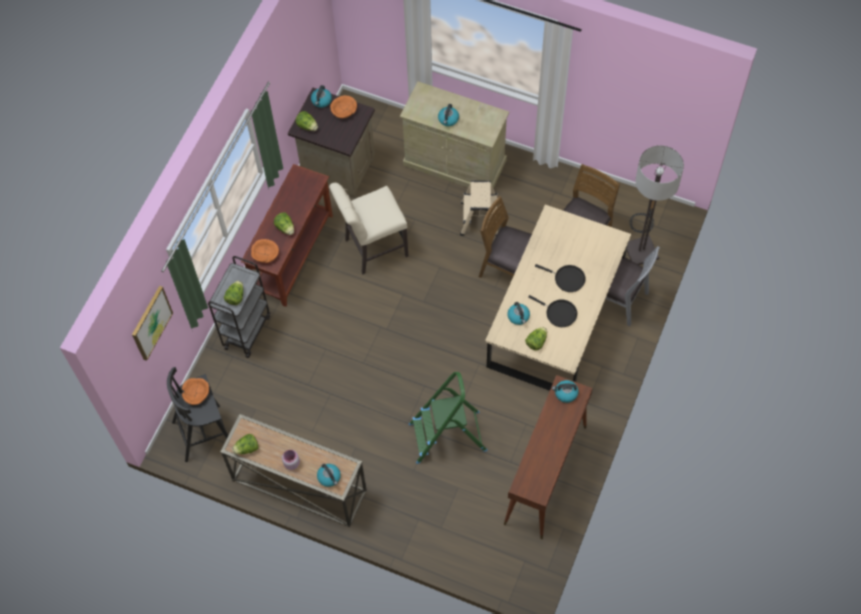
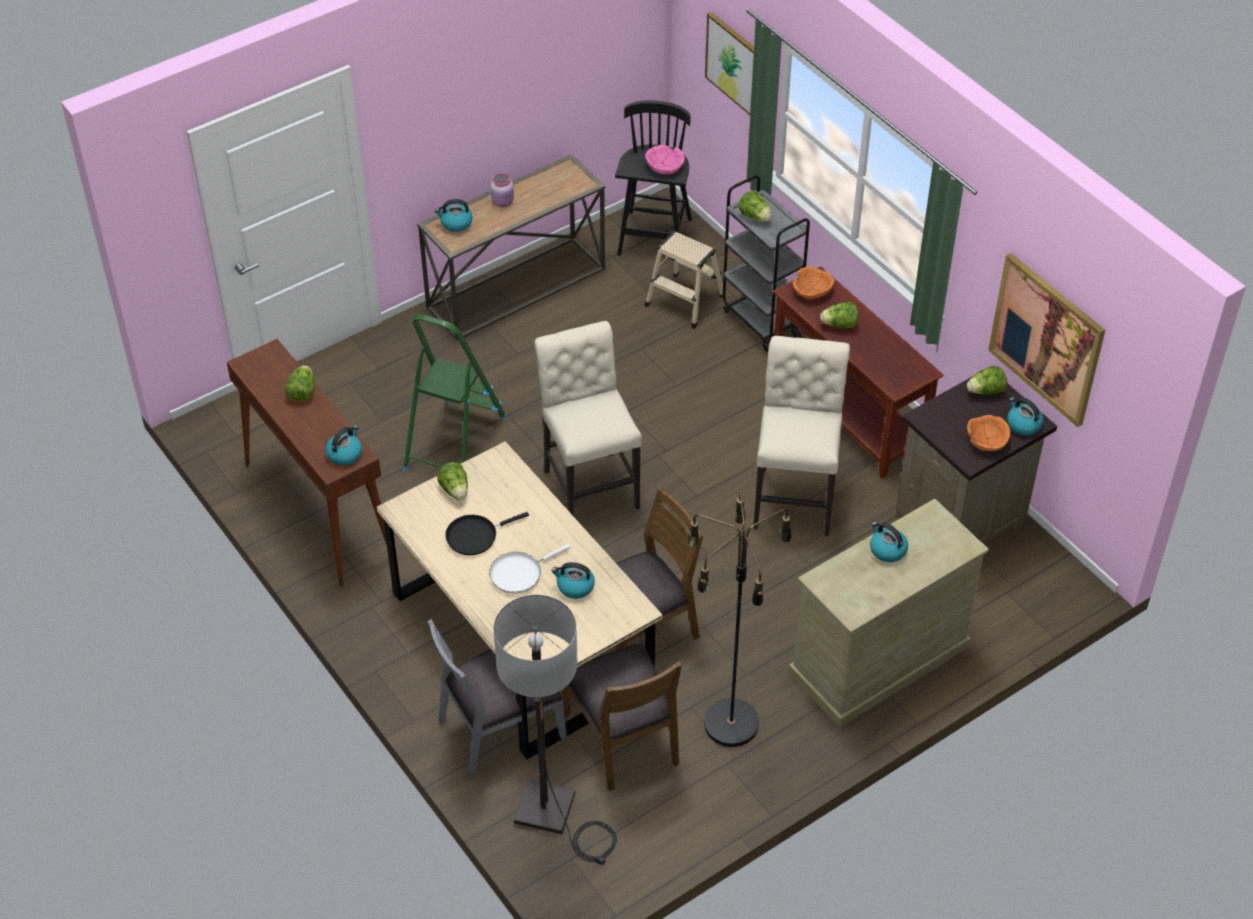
camera: 120 degrees right, 15 degrees down
orange bowl [182,378,209,405] -> pink bowl [645,145,685,174]
lettuce [232,434,259,454] -> lettuce moved to [285,365,314,402]
beige step ladder [460,180,498,236] -> beige step ladder moved to [645,231,726,329]
kettle [507,302,530,325] -> kettle moved to [551,562,595,599]
black frying pan [535,264,586,292] -> white frying pan [489,544,570,594]
none -> beige stool [534,321,642,515]
none -> floor lamp [688,492,792,747]
none -> picture [988,253,1105,427]

